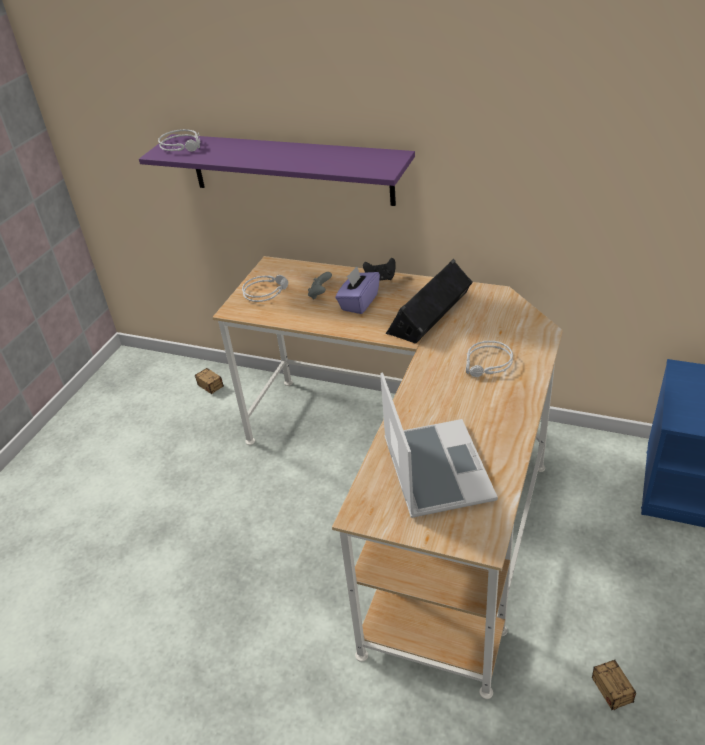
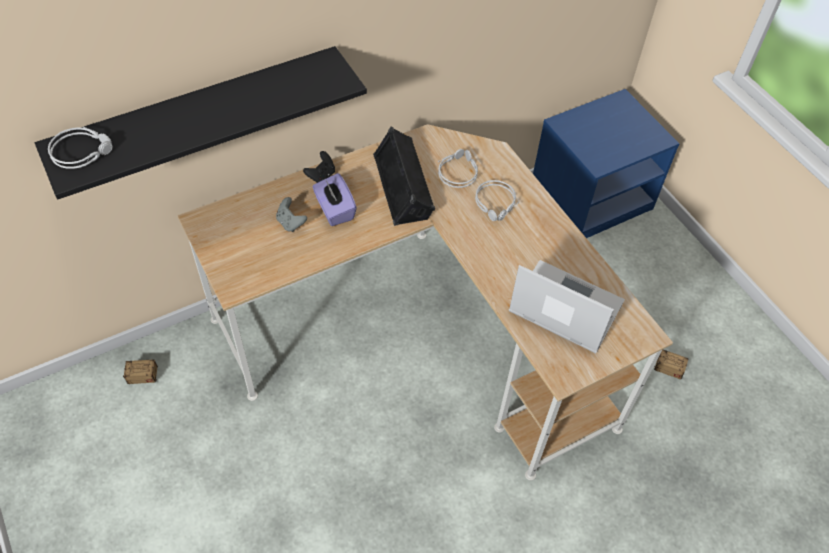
camera: 55 degrees left, 15 degrees up
purple shelf [139,134,415,206] -> black shelf [35,46,367,200]
grey headphones [242,275,288,302] -> grey headphones moved to [438,149,478,188]

